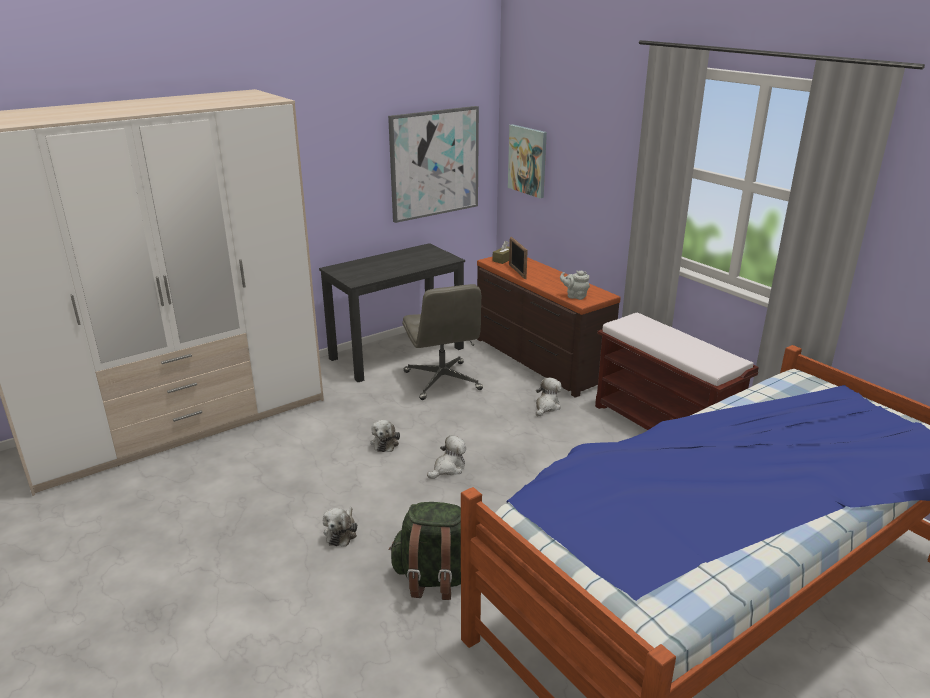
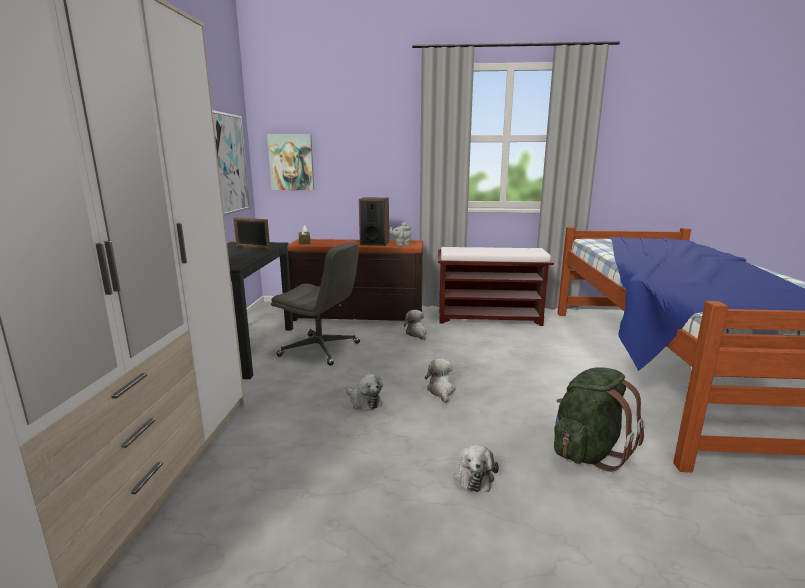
camera: 50 degrees left, 10 degrees down
plush toy [323,507,357,547] -> plush toy turned 45 degrees clockwise [454,444,499,492]
picture frame [509,237,528,279] -> picture frame moved to [233,217,270,249]
none -> speaker [359,197,389,246]

